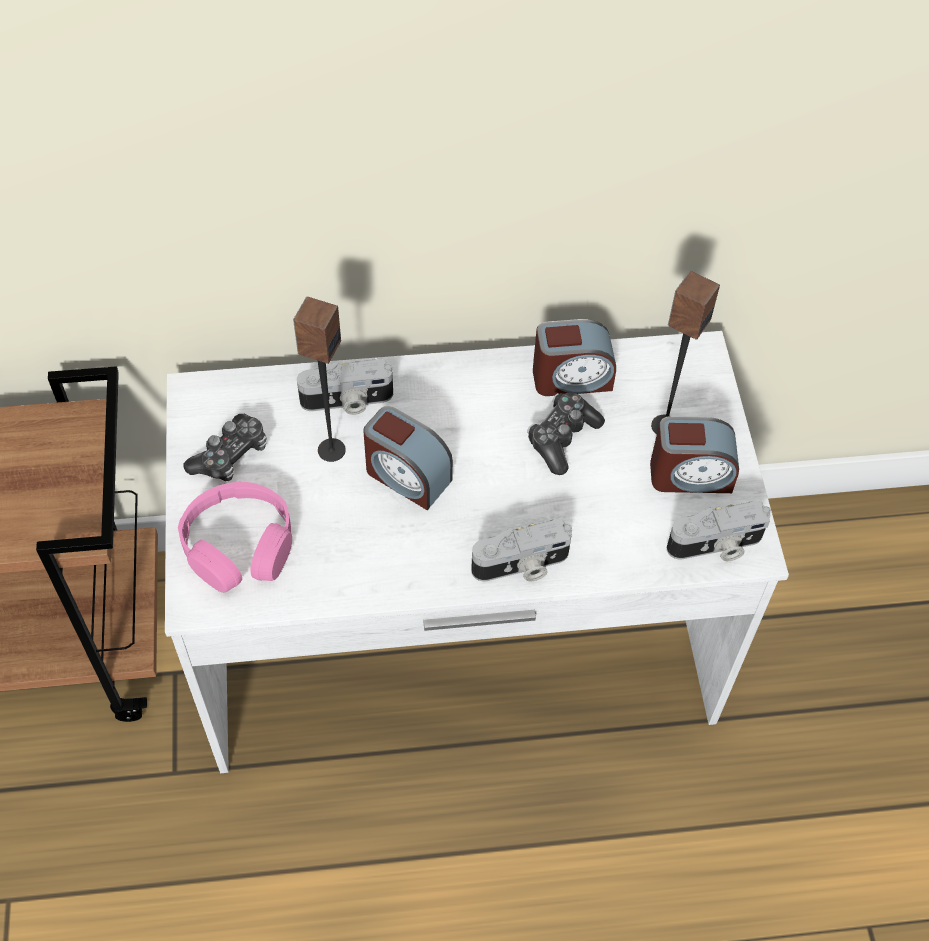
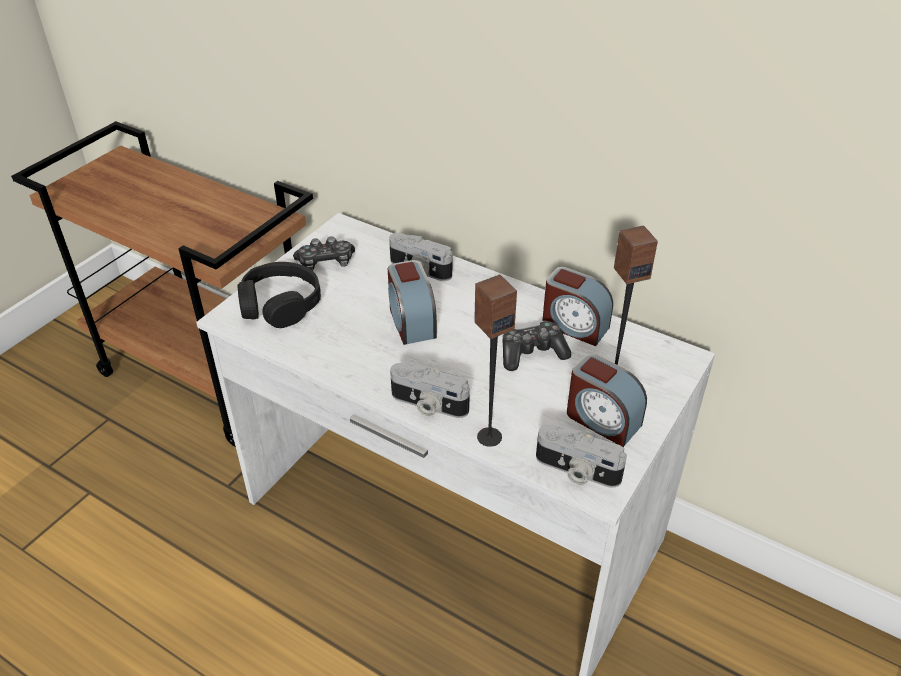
camera: 40 degrees right, 15 degrees down
pink headphones [178,482,292,593] -> black headphones [238,262,321,328]
speaker [293,297,346,462] -> speaker moved to [474,274,517,447]

